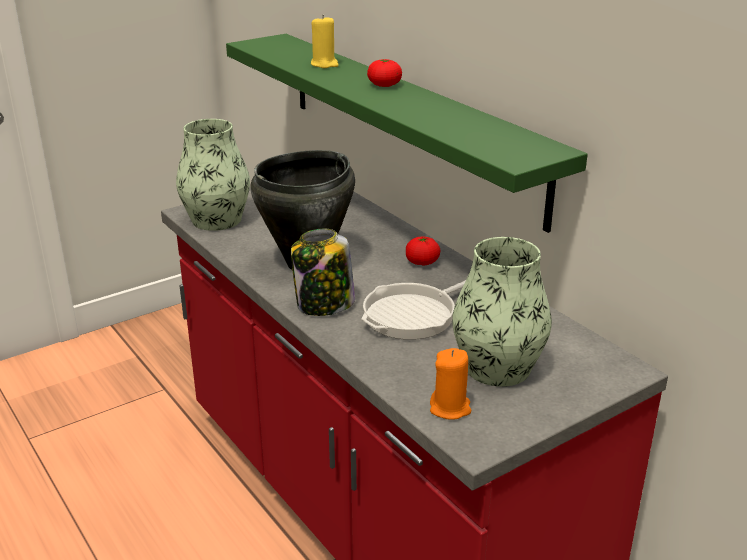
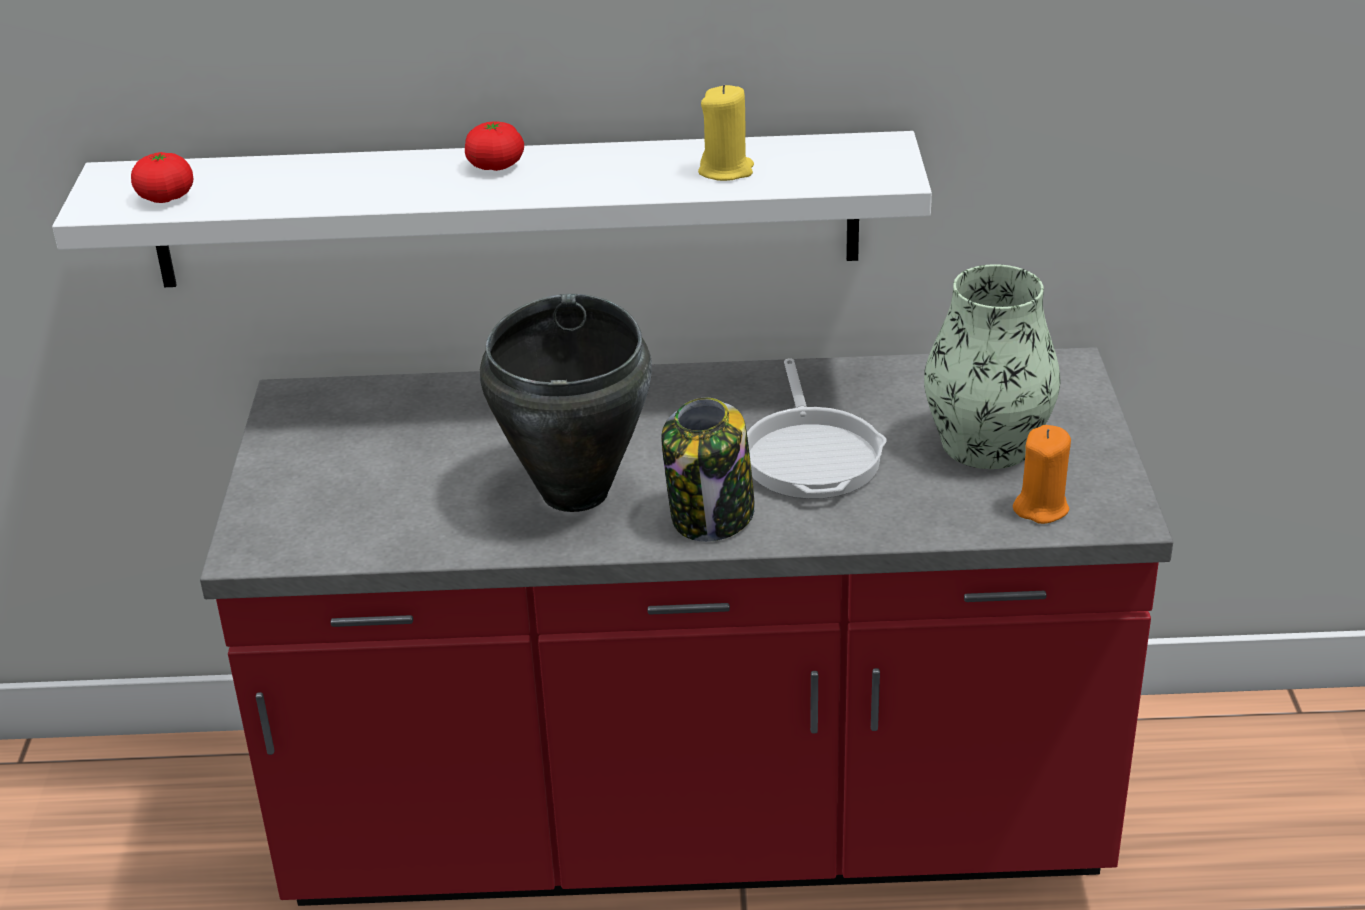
camera: 55 degrees left, 5 degrees up
vase [176,119,250,231] -> none
green shelf [226,34,588,233] -> white shelf [52,131,932,287]
yellow candle [311,15,339,68] -> yellow candle moved to [698,85,754,181]
tomato [406,237,440,265] -> tomato moved to [131,152,193,203]

